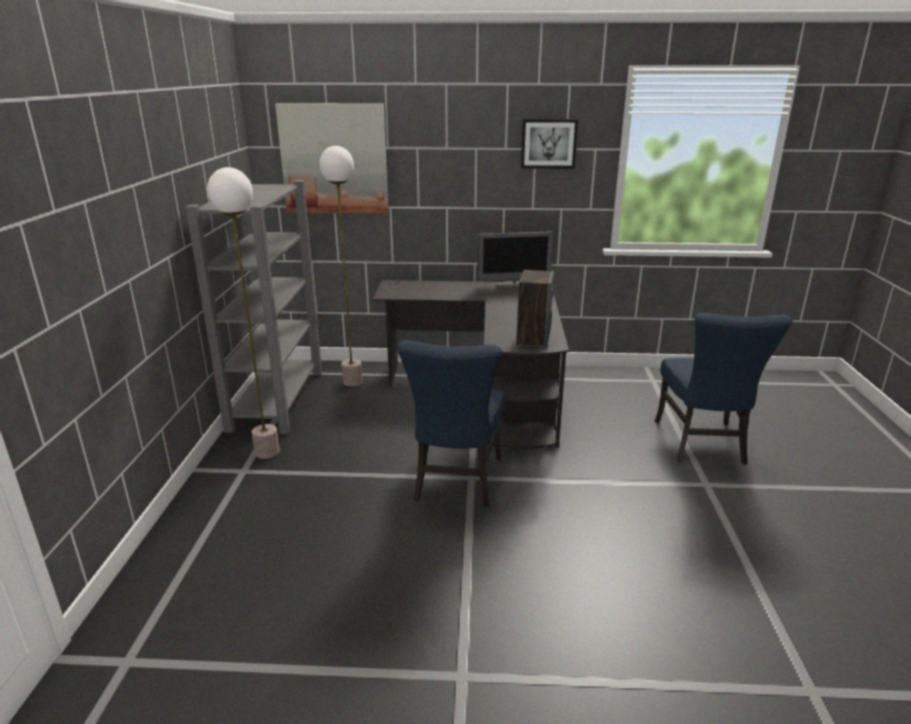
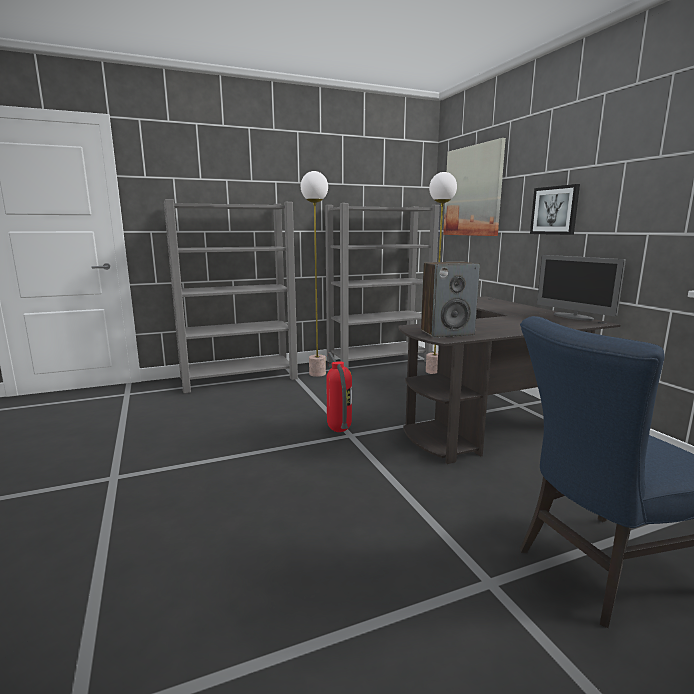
camera: 65 degrees right, 10 degrees down
blue chair [397,340,505,507] -> fire extinguisher [326,352,352,432]
picture [521,119,578,169] -> picture moved to [530,184,580,235]
none -> grey bookcase [164,199,298,393]

